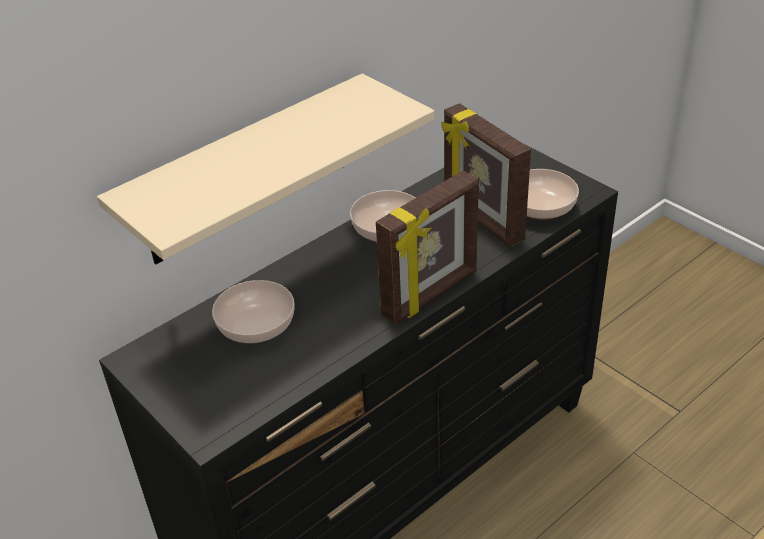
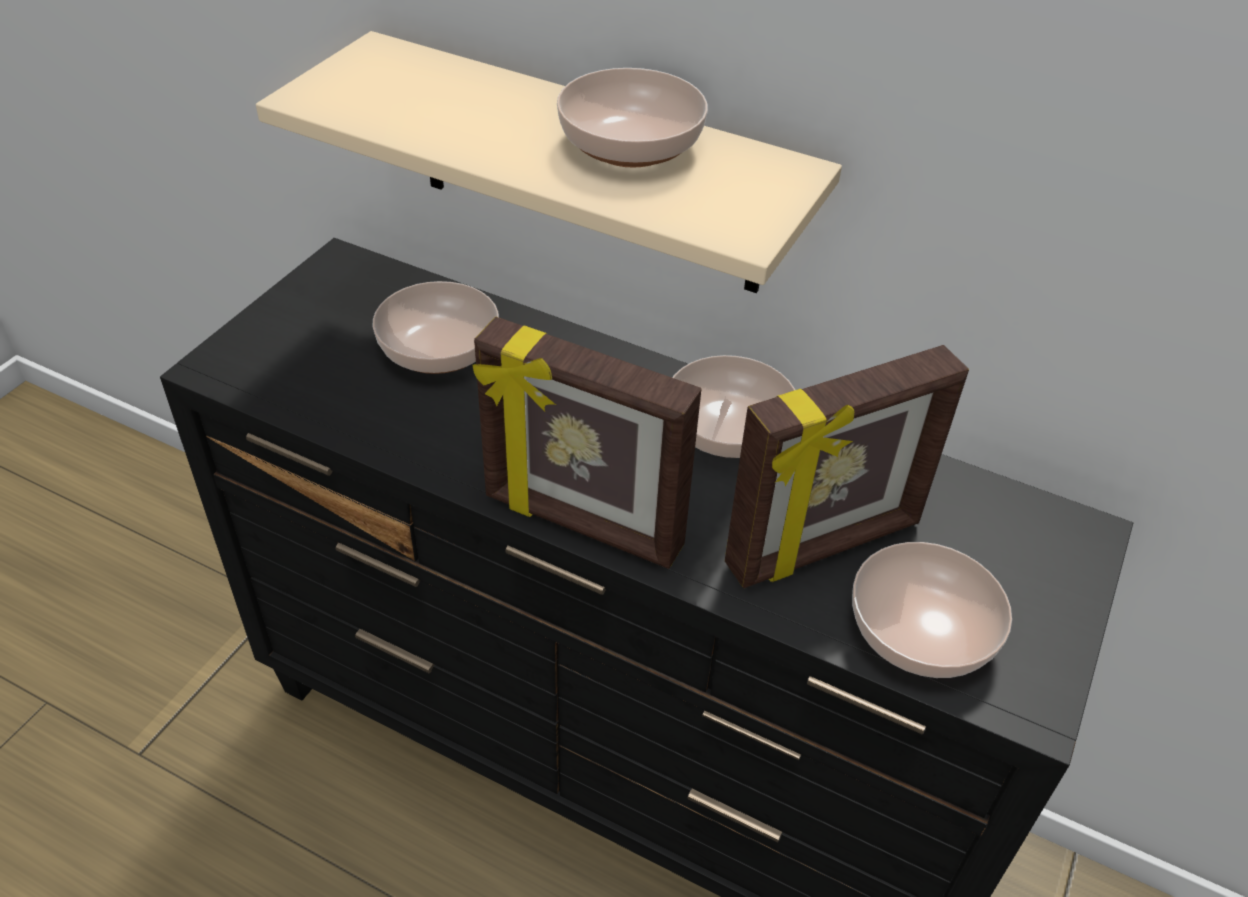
camera: 65 degrees right, 5 degrees up
picture frame [441,103,531,247] -> picture frame turned 150 degrees counterclockwise [725,345,969,588]
none -> bowl [557,68,708,168]

